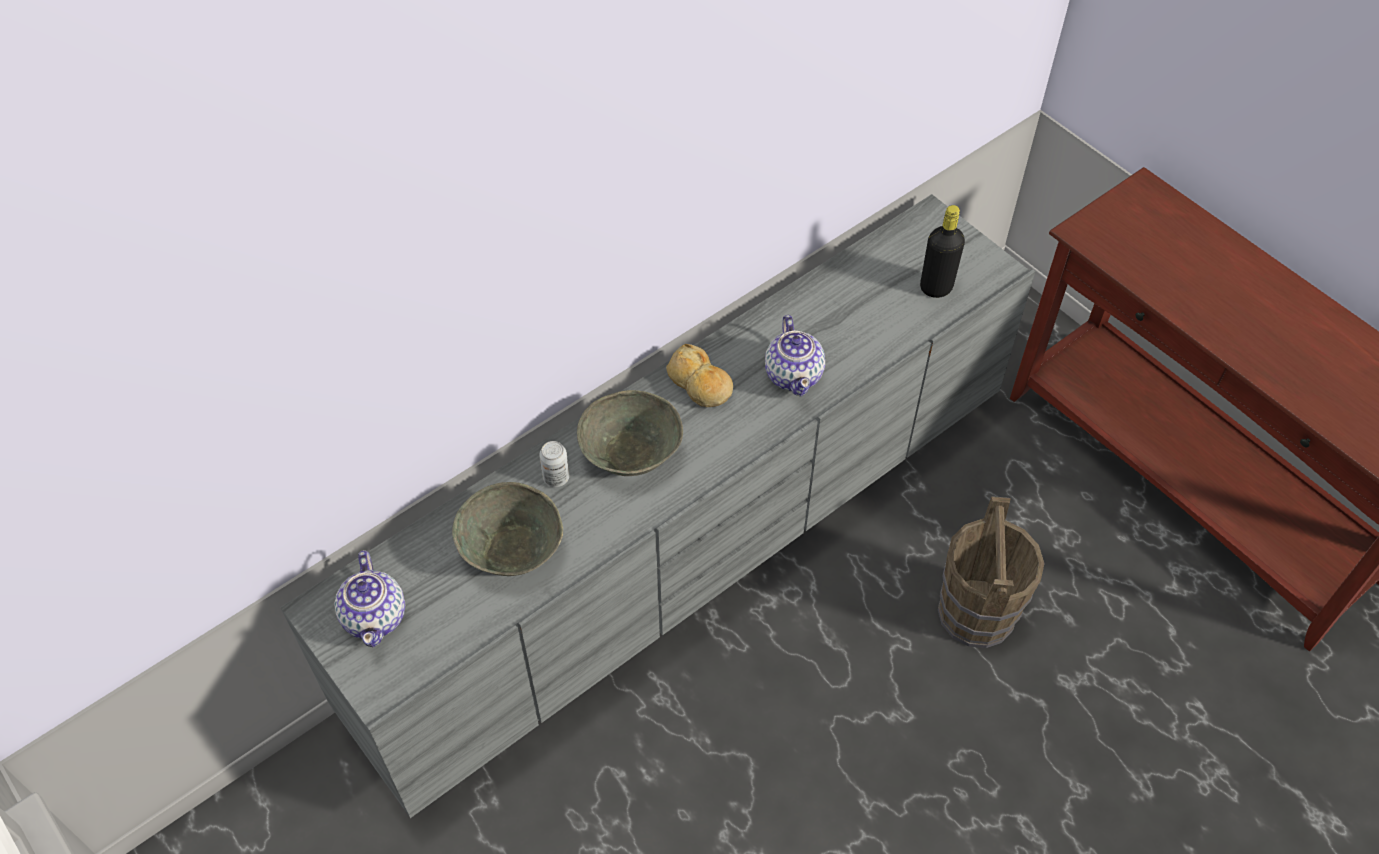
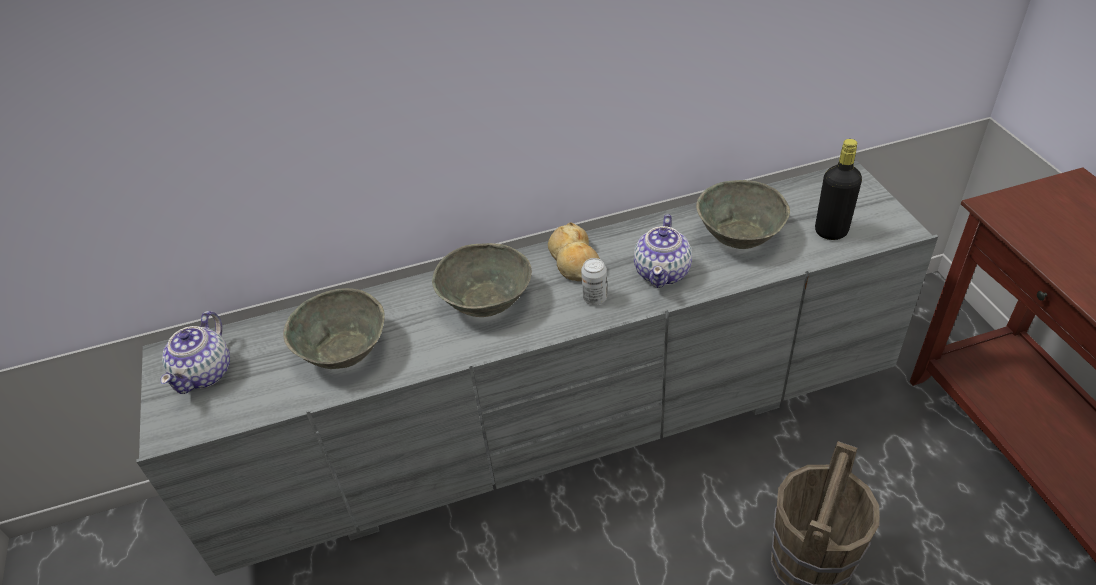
camera: 25 degrees right, 10 degrees down
can [539,441,569,487] -> can moved to [581,258,607,305]
none -> grey bowl [696,180,790,249]

